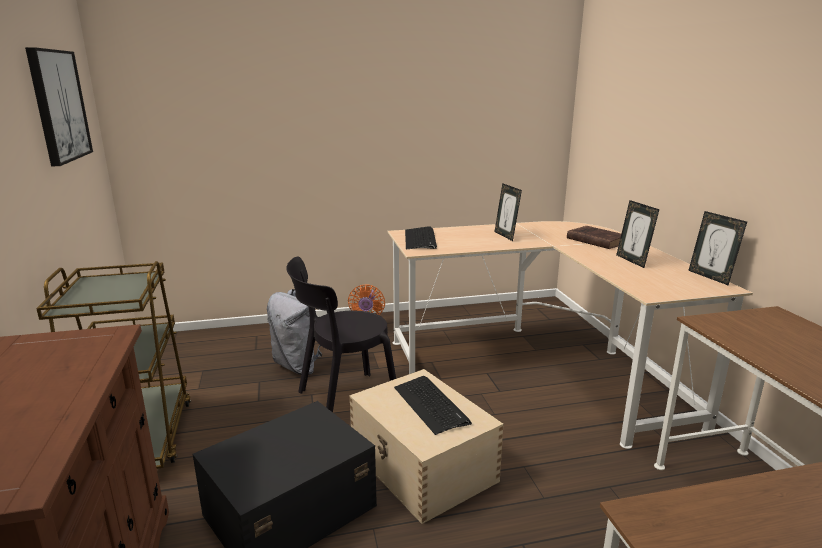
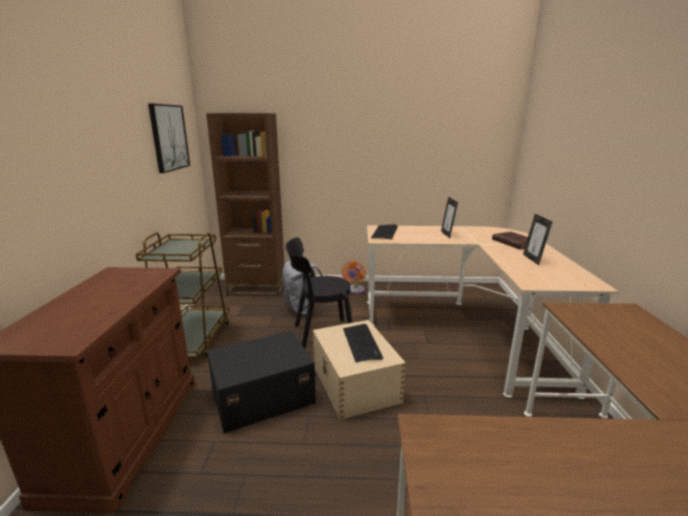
camera: 15 degrees right, 0 degrees up
picture frame [688,211,747,285] -> none
none -> brown bookcase [206,113,284,296]

